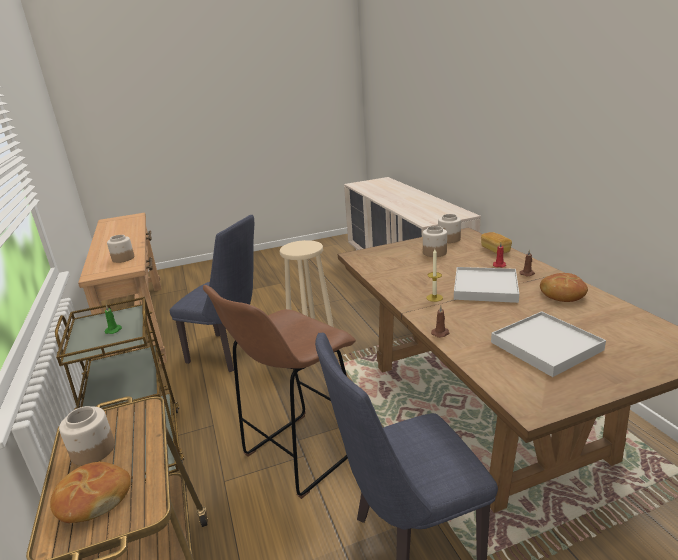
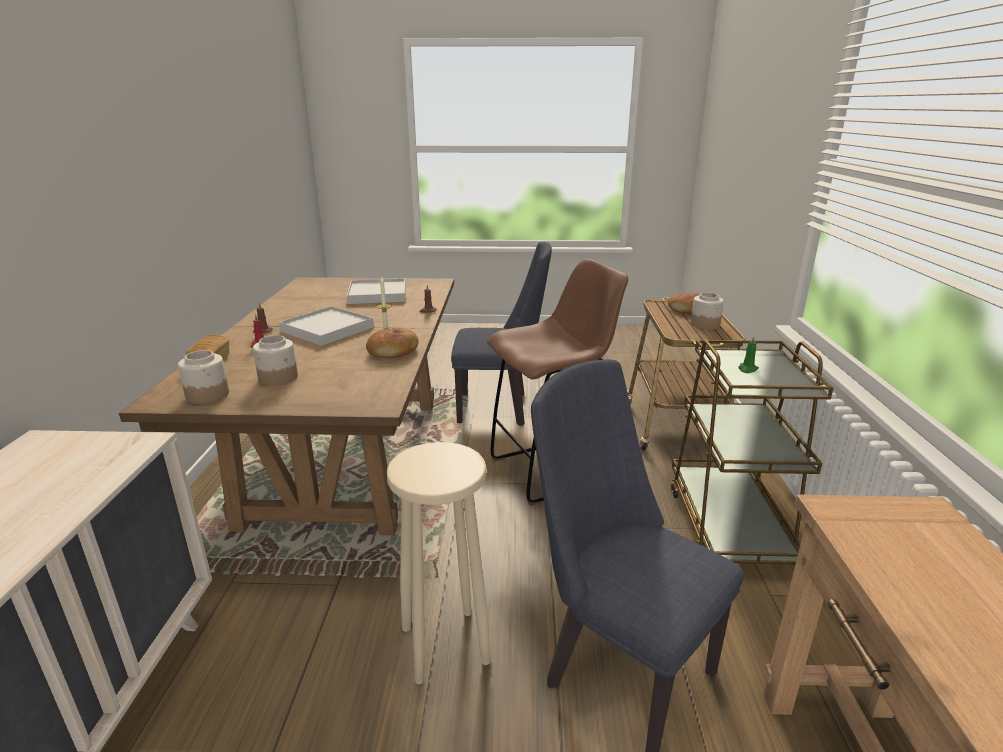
camera: 160 degrees left, 0 degrees up
jar [107,235,135,263] -> none
bread [540,273,588,302] -> bread moved to [366,327,418,358]

